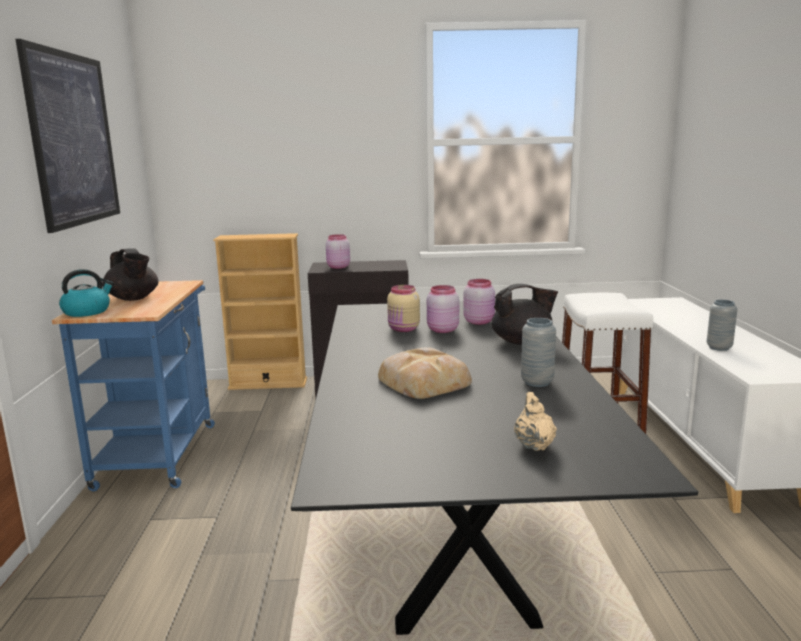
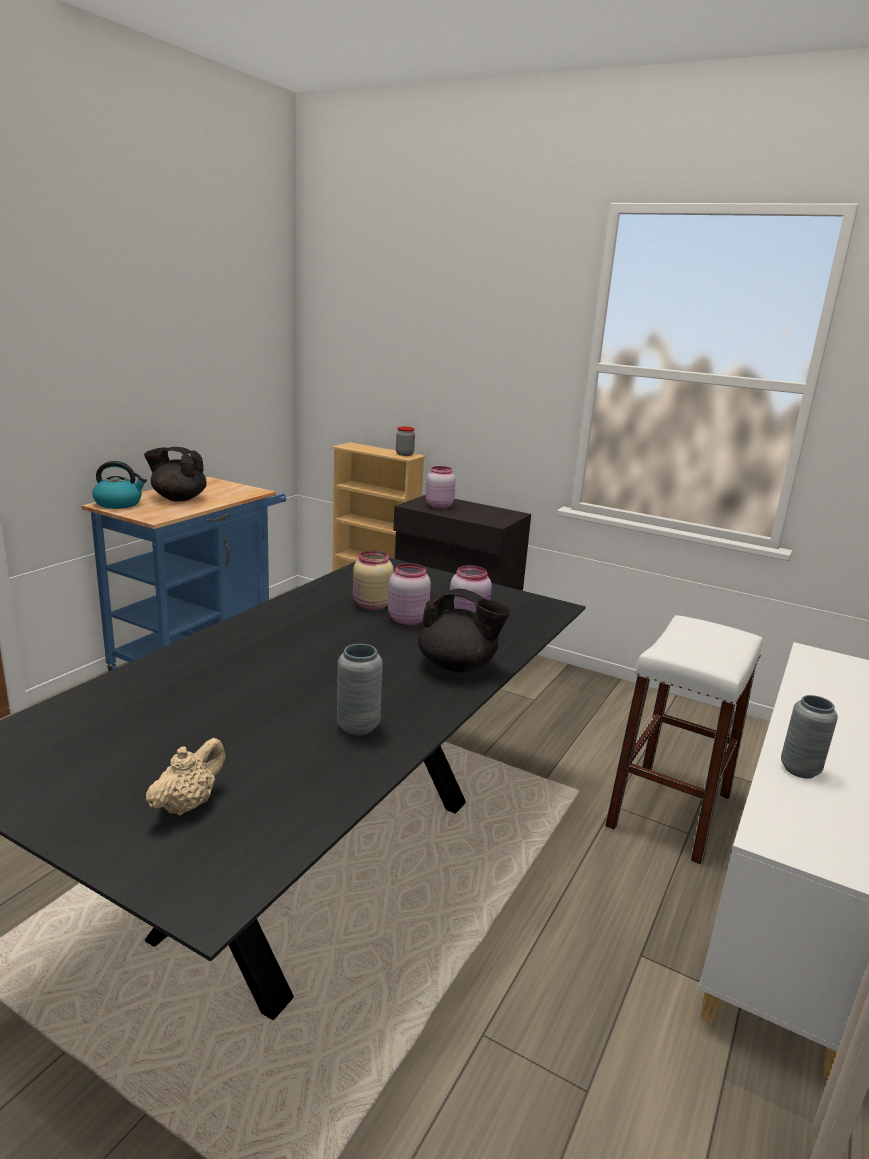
camera: 30 degrees right, 5 degrees up
picture [15,39,120,233] -> none
black teapot [102,248,159,301] -> black teapot turned 105 degrees clockwise [144,447,207,502]
bread [378,347,472,399] -> none
none -> jar [396,427,415,456]

